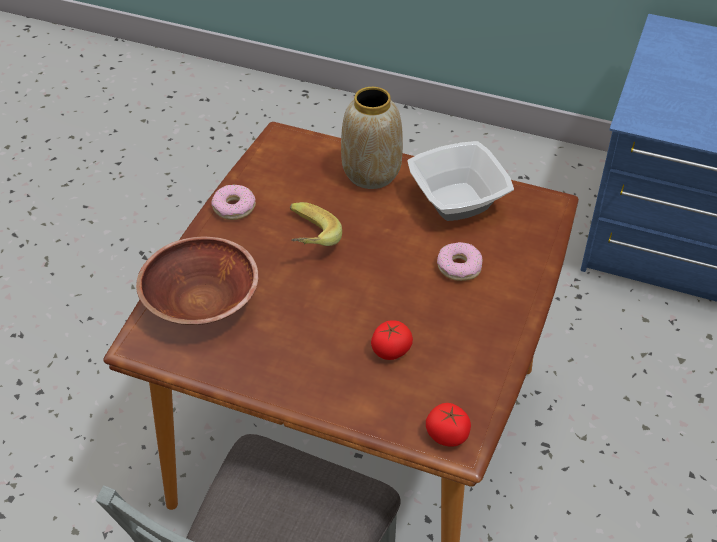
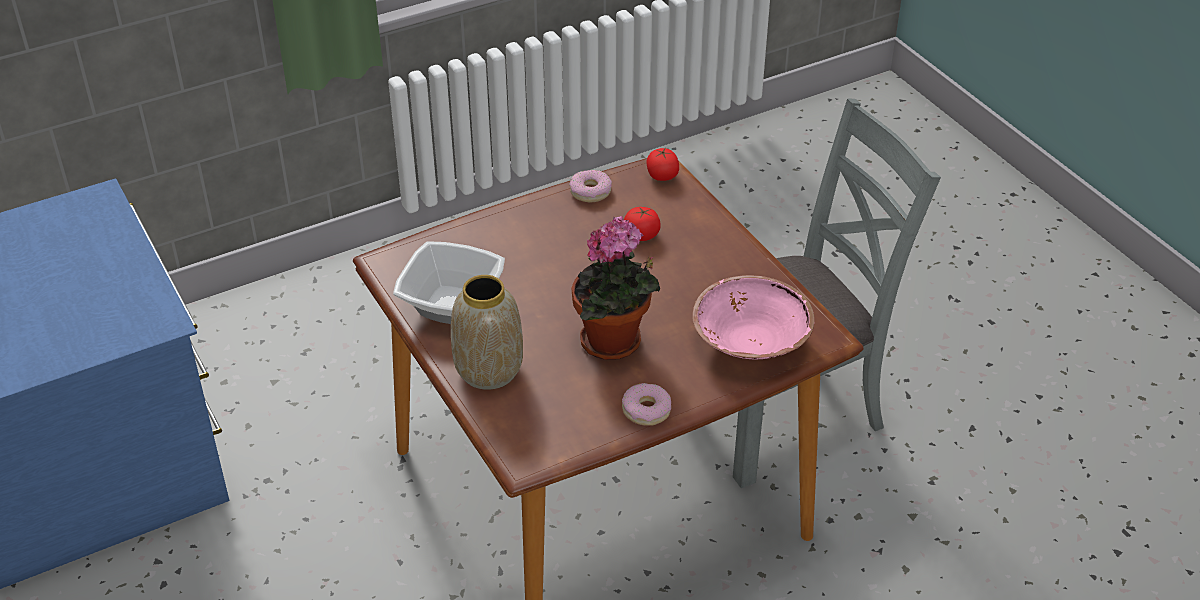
camera: 140 degrees left, 5 degrees down
brown bowl [136,237,258,325] -> pink bowl [692,275,815,359]
banana [290,202,342,246] -> potted plant [572,216,660,360]
donut [437,242,482,281] -> donut moved to [569,170,612,203]

